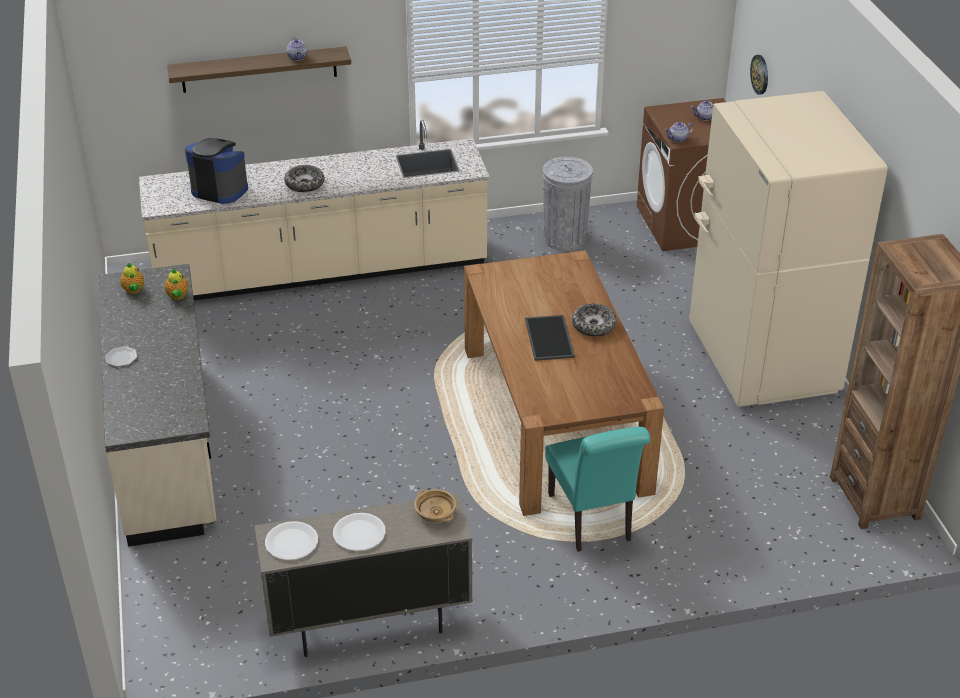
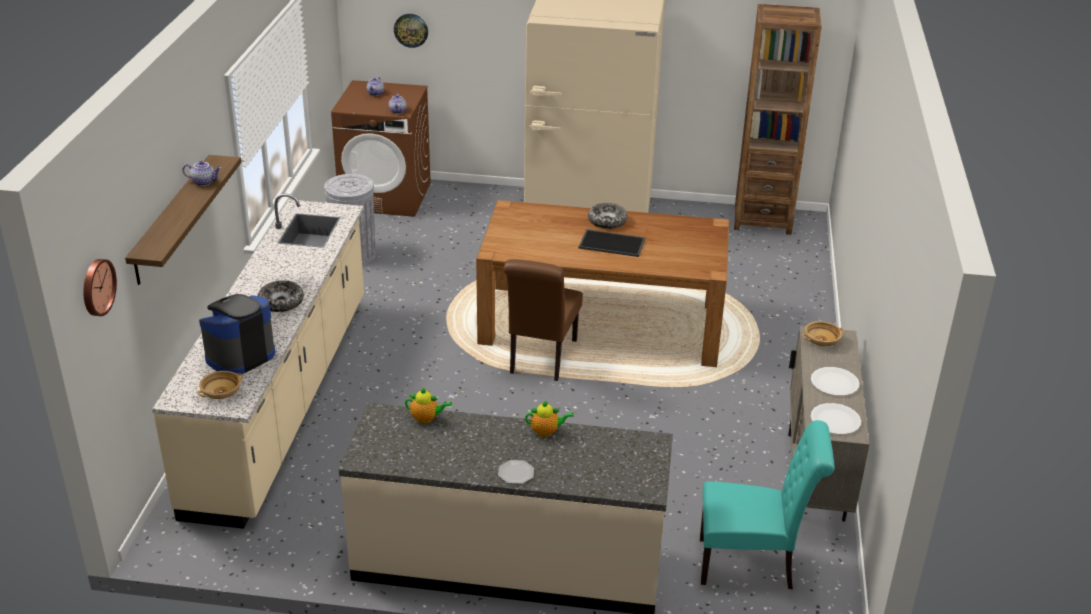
camera: 70 degrees left, 5 degrees down
teapot [120,263,144,294] -> teapot moved to [525,401,574,437]
turquoise chair [545,427,650,552] -> turquoise chair moved to [700,420,835,589]
none -> wall clock [83,259,117,316]
none -> beige bowl [197,371,243,399]
none -> brown chair [504,259,583,381]

